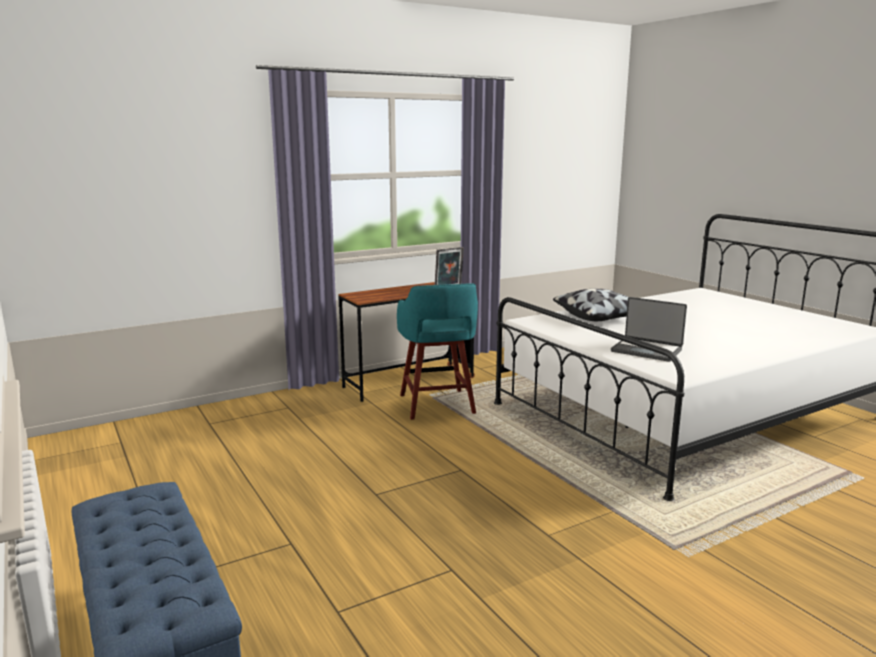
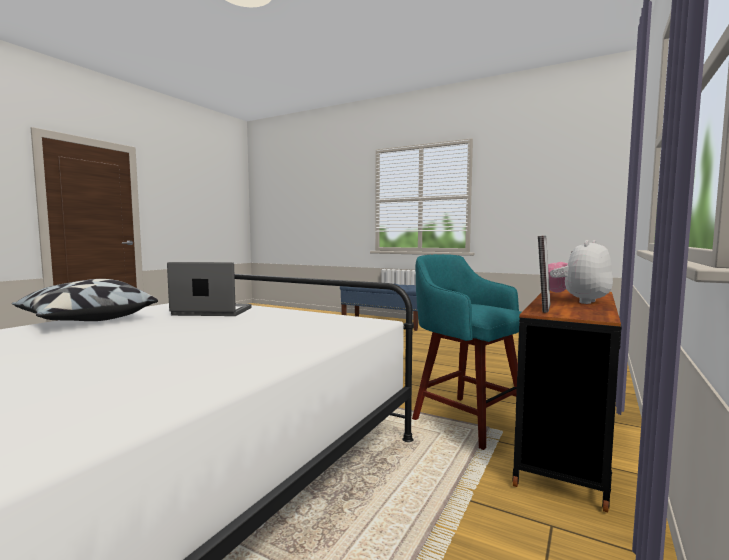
camera: 150 degrees right, 10 degrees down
pillow [553,288,628,321] -> pillow moved to [11,279,158,321]
none -> plush toy [548,240,613,304]

